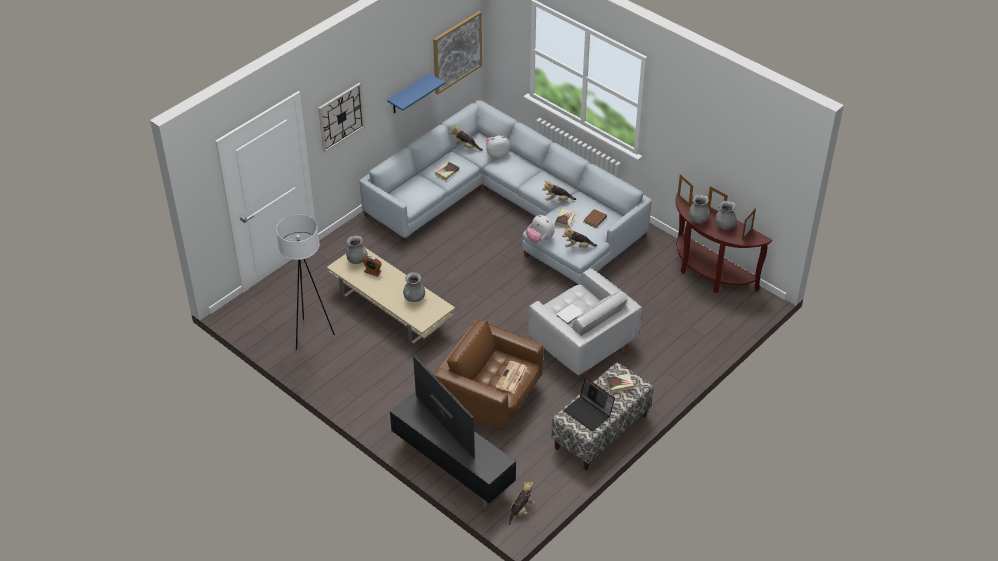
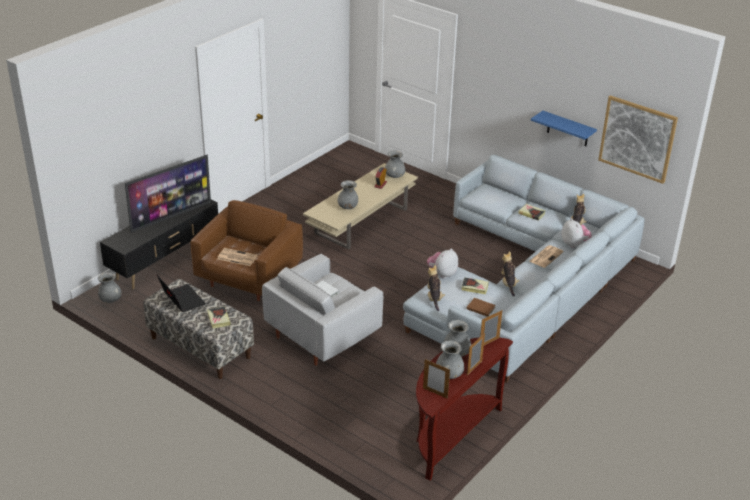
camera: 85 degrees right, 10 degrees down
white floor lamp [276,214,335,350] -> none
wall clock [318,83,365,153] -> none
plush toy [509,481,535,525] -> grey vase [98,272,122,303]
laptop [564,378,615,431] -> laptop turned 105 degrees clockwise [157,275,206,313]
none -> newspaper [530,245,564,268]

